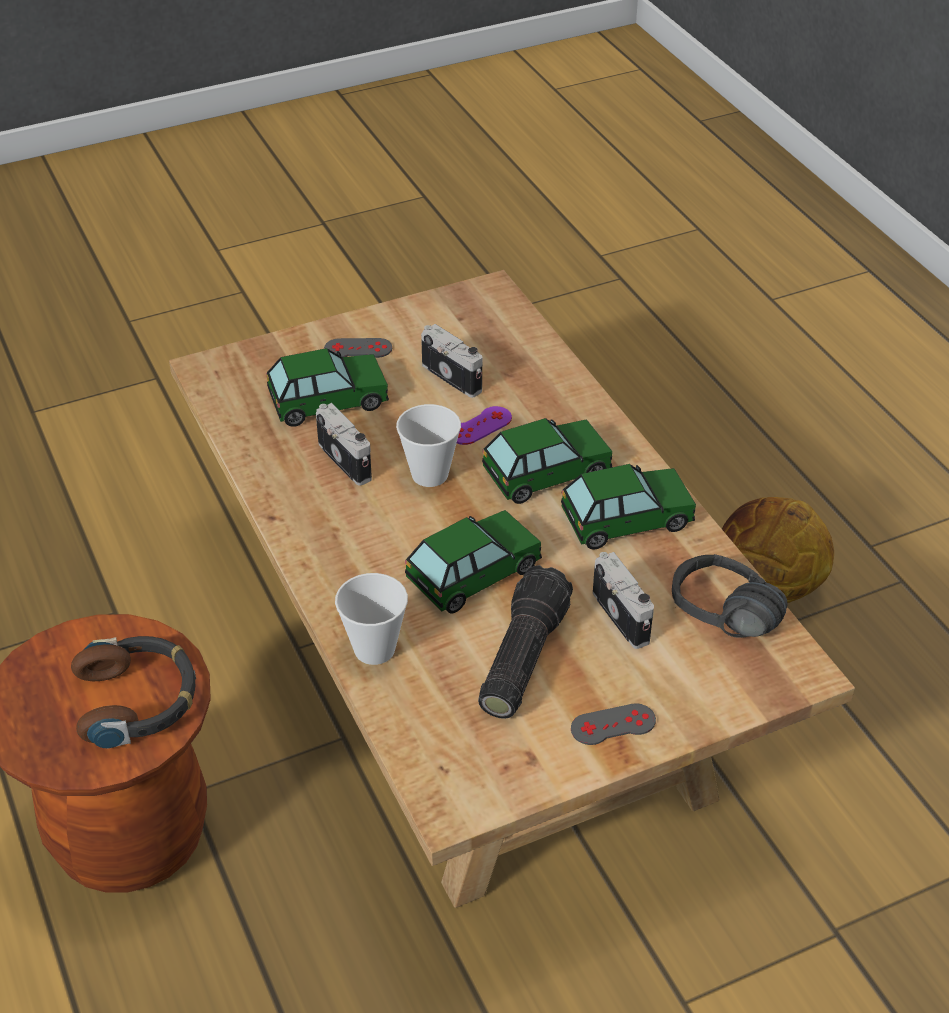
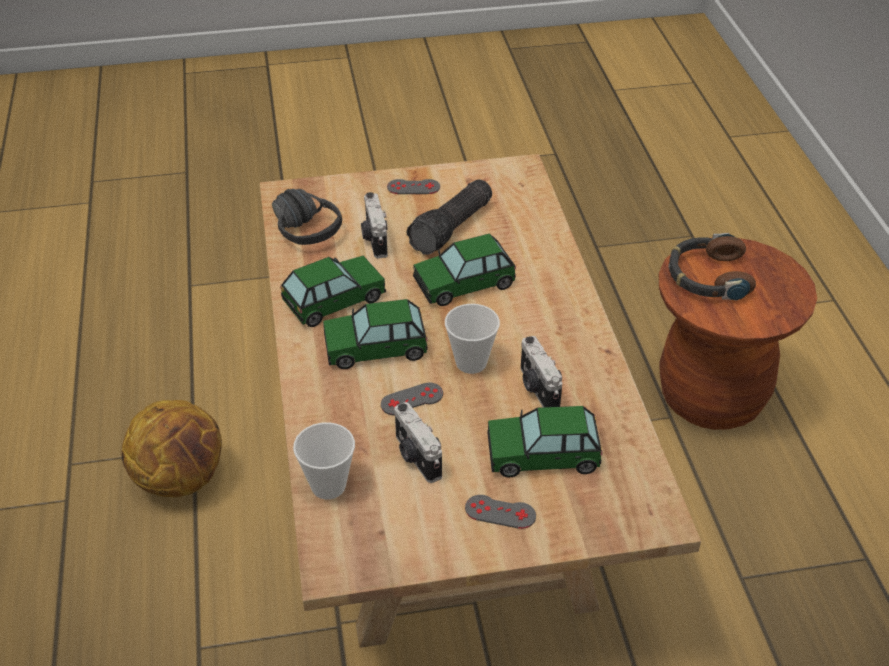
camera: 165 degrees left, 0 degrees up
cup [335,573,408,665] -> cup moved to [293,422,355,500]
purple game controller [457,406,512,445] -> grey game controller [381,383,443,415]
toy car [561,464,696,550] -> toy car turned 150 degrees clockwise [280,256,386,327]

